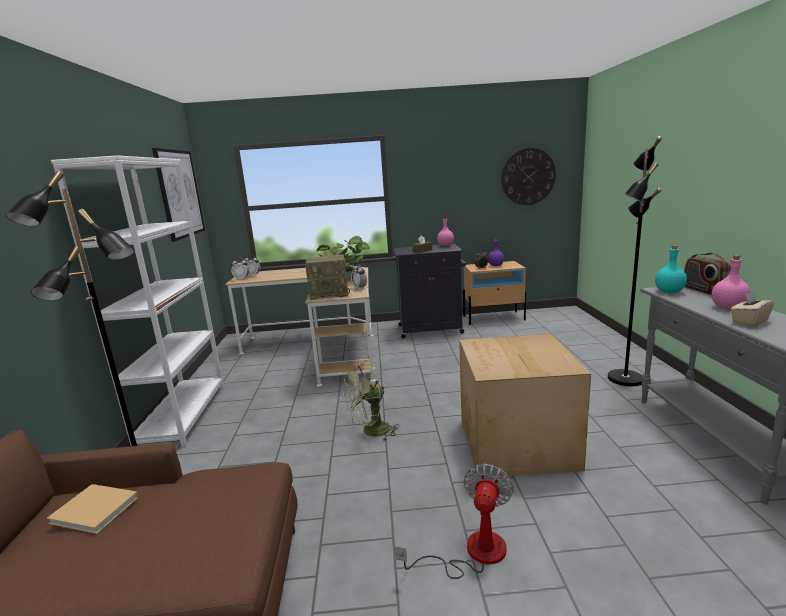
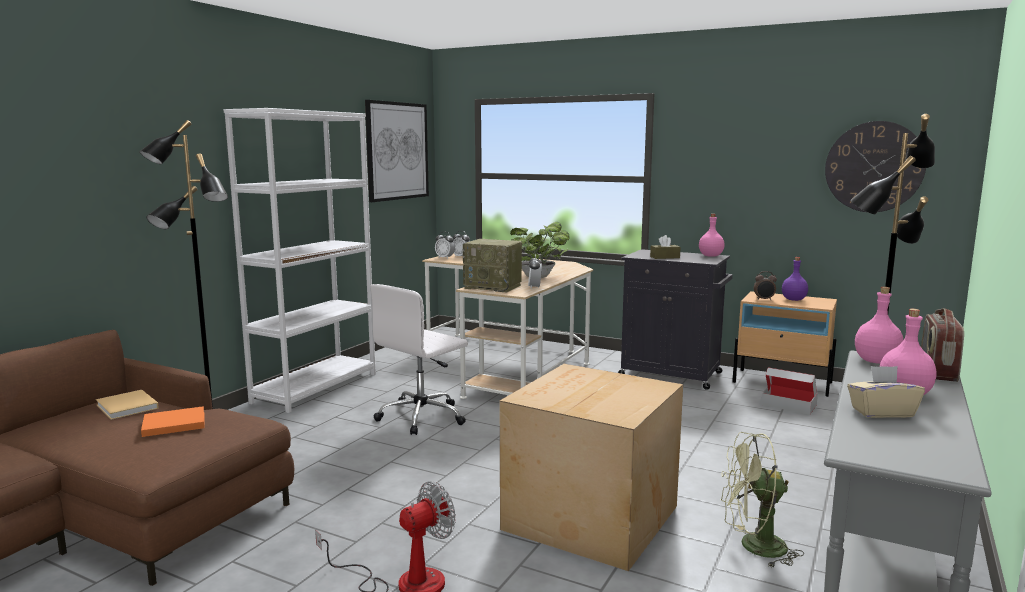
camera: 30 degrees right, 5 degrees down
green fan [343,363,399,441] -> green fan moved to [720,432,804,568]
turquoise bottle [655,245,687,293] -> pink bottle [855,287,904,364]
none -> orange book [141,406,204,437]
none -> white office chair [370,284,468,435]
none -> cardboard box [761,367,818,415]

